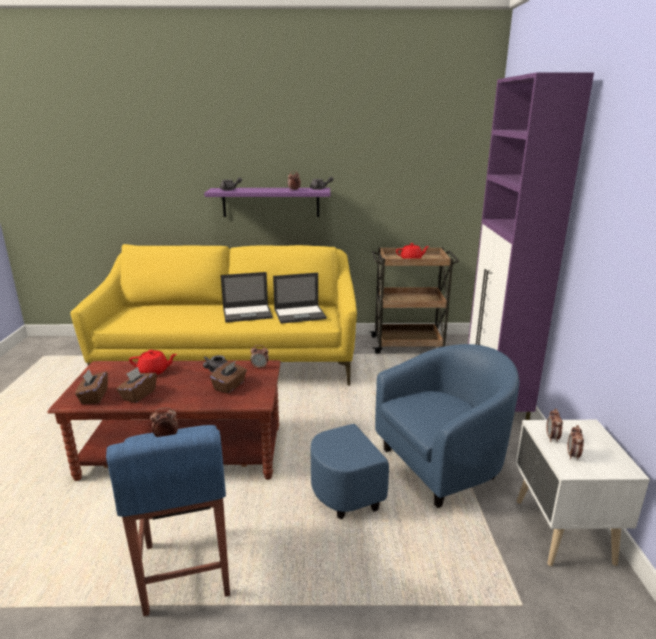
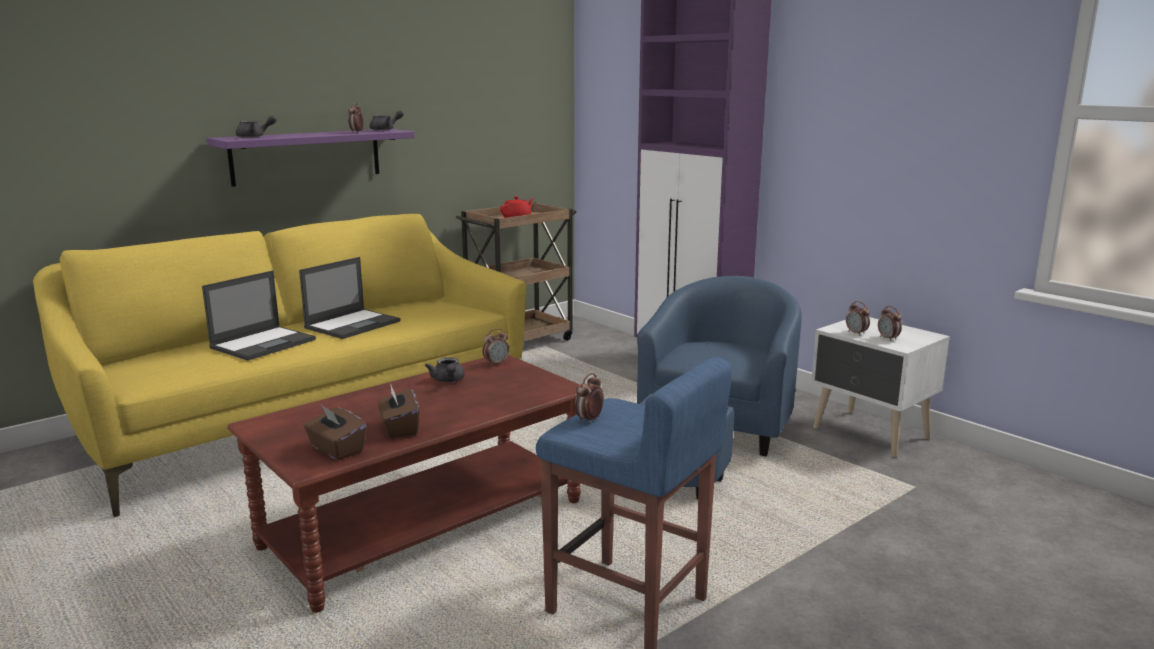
camera: 40 degrees left, 5 degrees down
red teapot [129,350,177,375] -> none
brown tissue box [210,361,247,393] -> none
laptop [273,273,327,324] -> laptop moved to [202,271,316,361]

